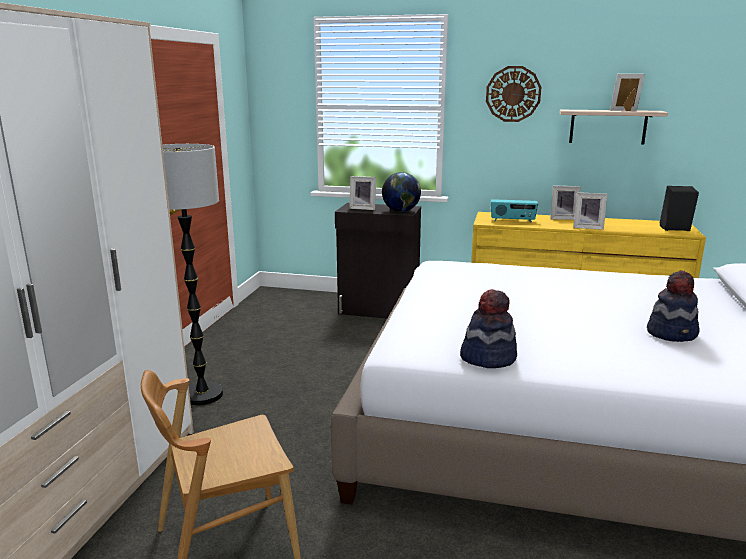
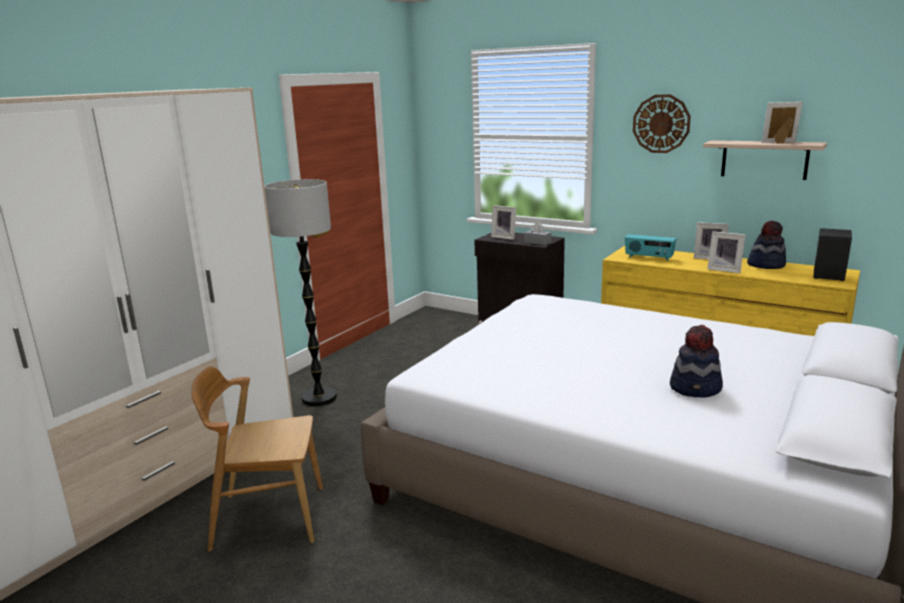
camera: 20 degrees right, 0 degrees up
globe [382,172,421,212] -> grey tissue box [524,222,551,245]
hat [460,289,517,368] -> hat moved to [747,221,786,269]

